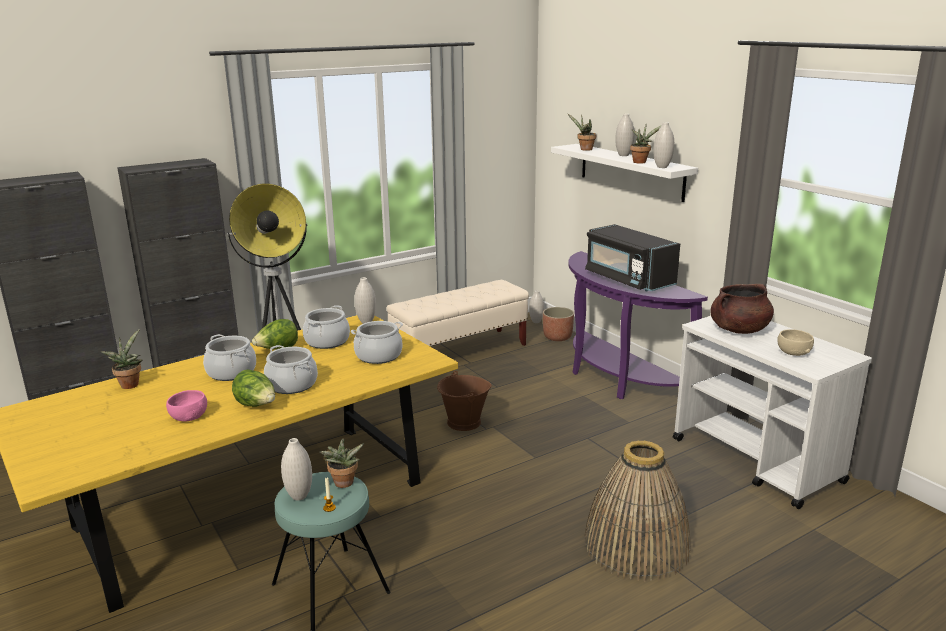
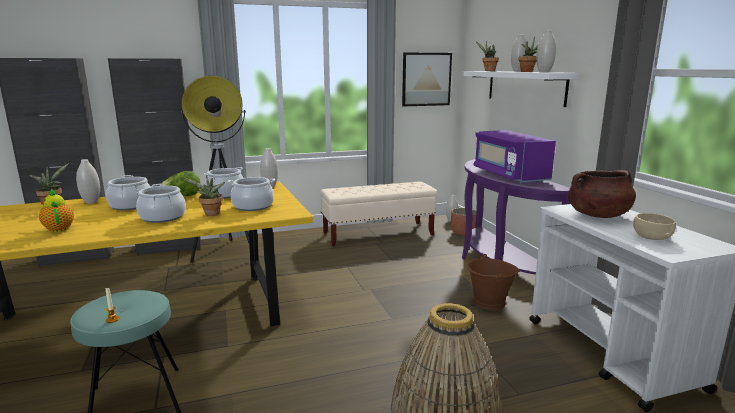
camera: 15 degrees right, 5 degrees down
pink bowl [166,390,207,421] -> teapot [39,189,74,232]
lettuce [232,369,275,407] -> none
white vase [281,438,312,500] -> white vase moved to [76,159,100,204]
potted plant [320,438,364,488] -> potted plant moved to [184,175,225,216]
brown bucket [437,371,492,431] -> brown bucket moved to [467,254,519,310]
black microwave [585,224,680,291] -> purple microwave [473,130,556,183]
none -> picture [402,52,452,106]

